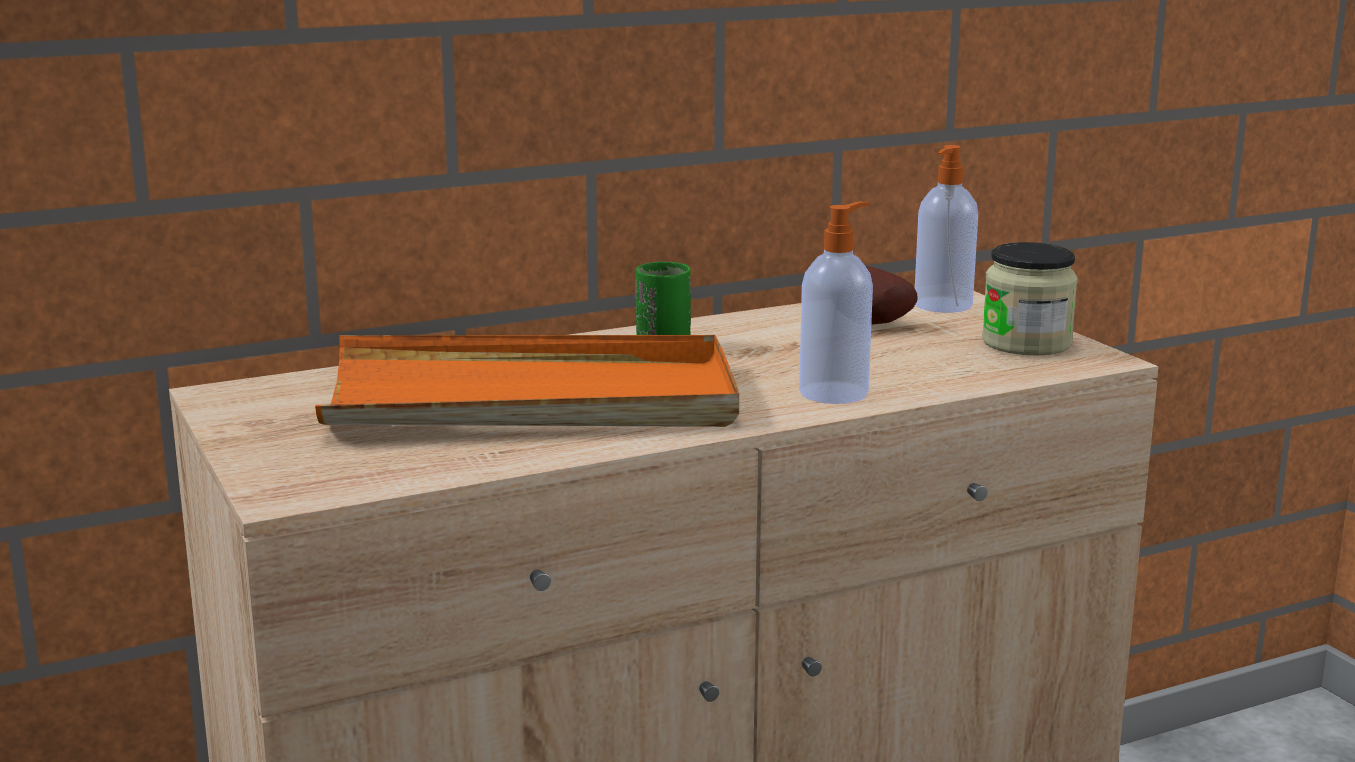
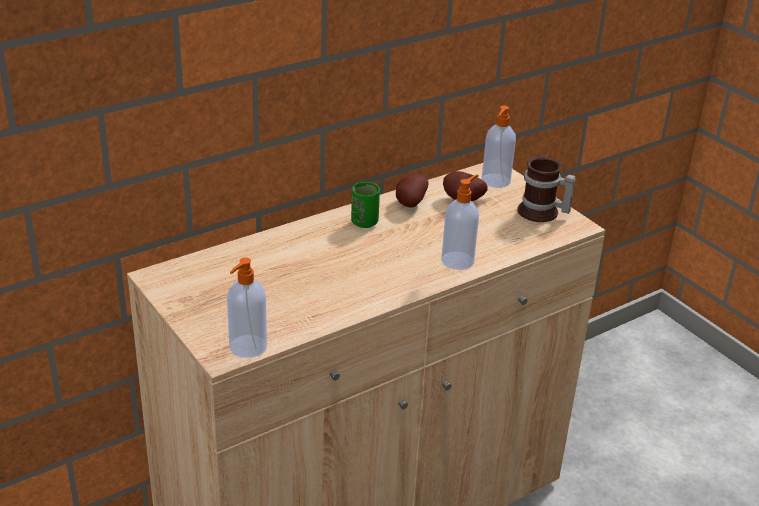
camera: 10 degrees left, 15 degrees up
orange tray [315,335,739,427] -> none
jar [982,242,1078,356] -> mug [517,156,576,222]
none -> soap dispenser [227,257,267,358]
none -> potato [396,174,428,208]

